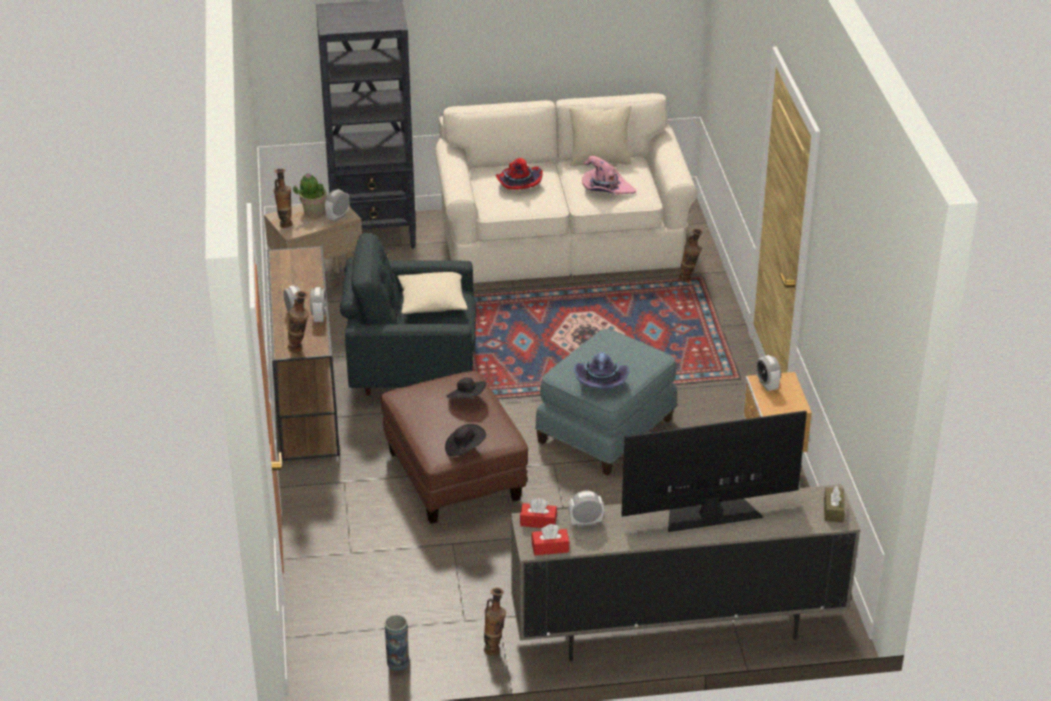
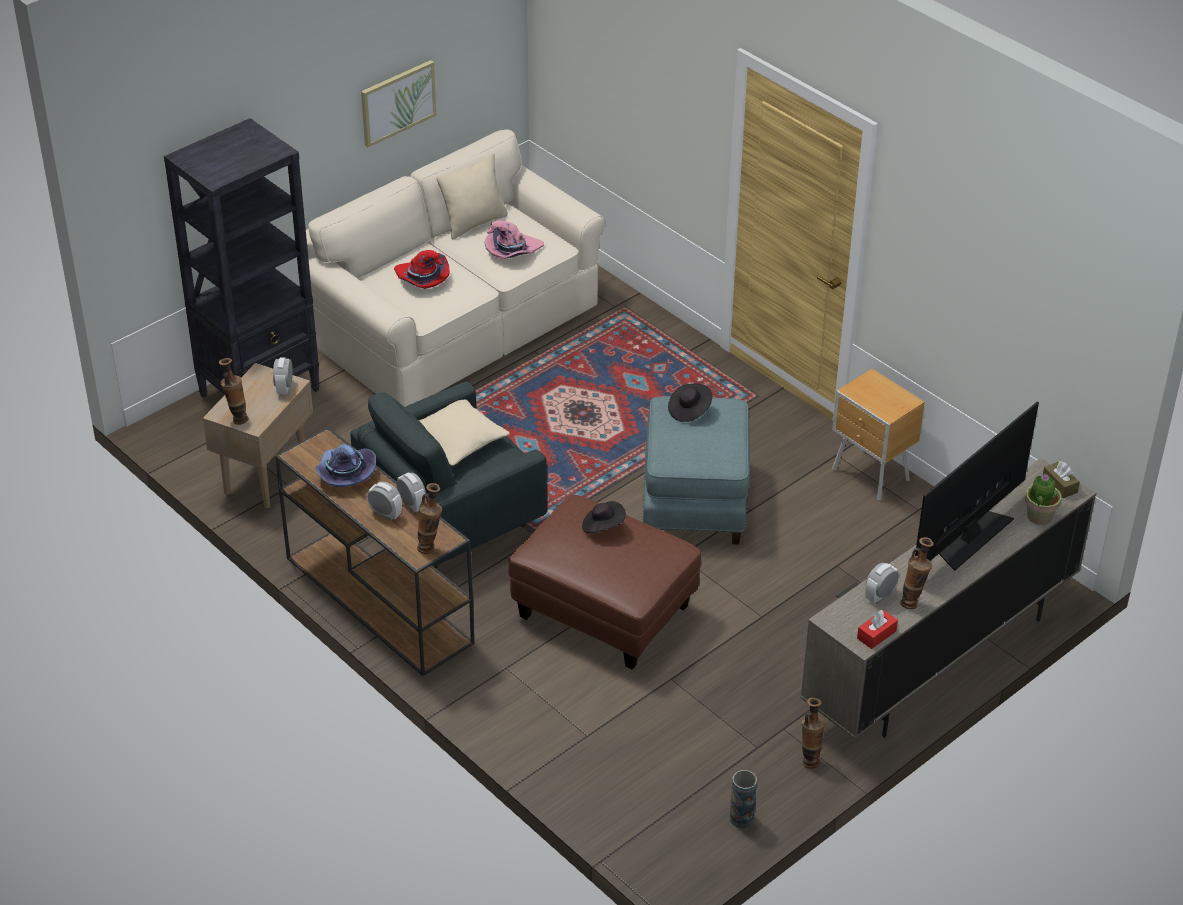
camera: 35 degrees left, 5 degrees up
potted plant [293,173,327,217] -> potted plant moved to [1025,474,1062,525]
black hat [445,424,486,456] -> black hat moved to [668,383,712,422]
red tissue box [520,498,557,528] -> none
purple hat [574,352,629,389] -> purple hat moved to [315,444,376,487]
vase [679,229,702,282] -> vase moved to [900,537,934,609]
alarm clock [756,355,781,391] -> none
none -> picture [361,60,436,147]

